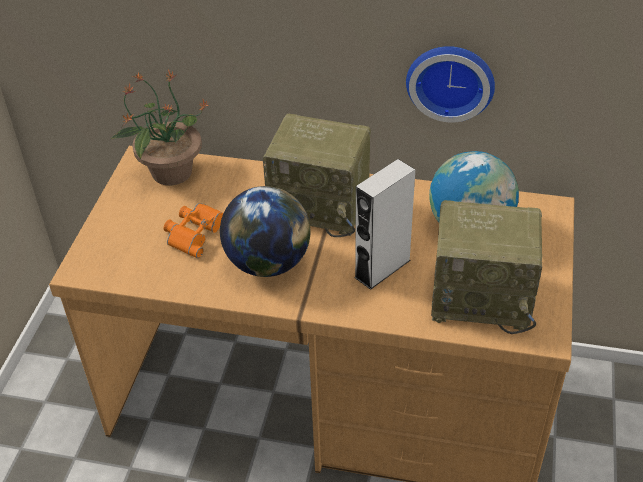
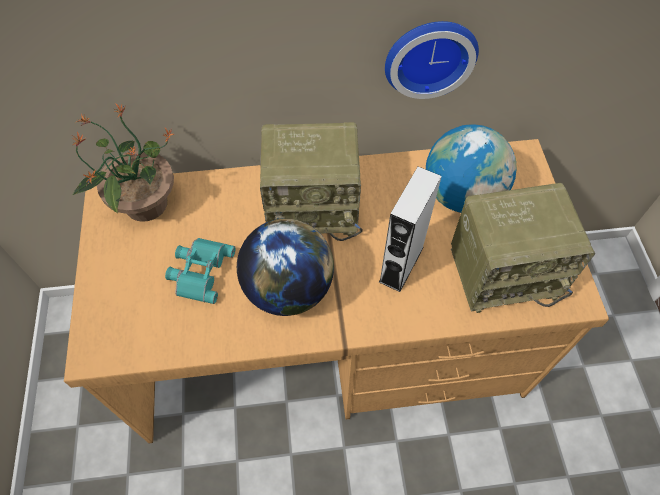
camera: 20 degrees left, 15 degrees up
orange binoculars [164,203,224,258] -> turquoise binoculars [165,238,236,304]

